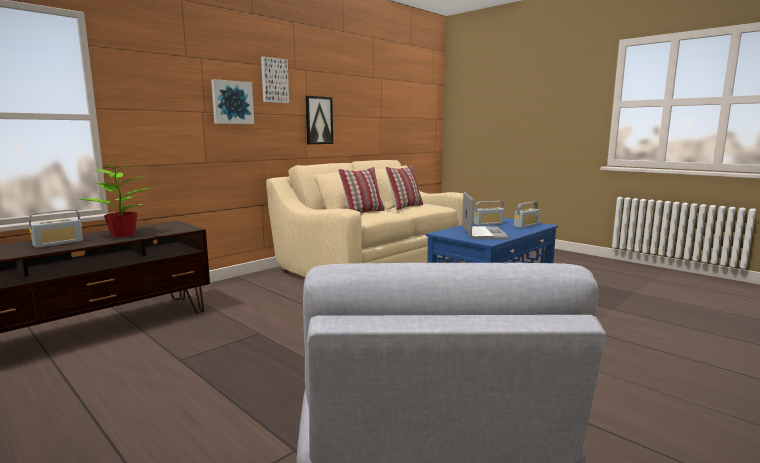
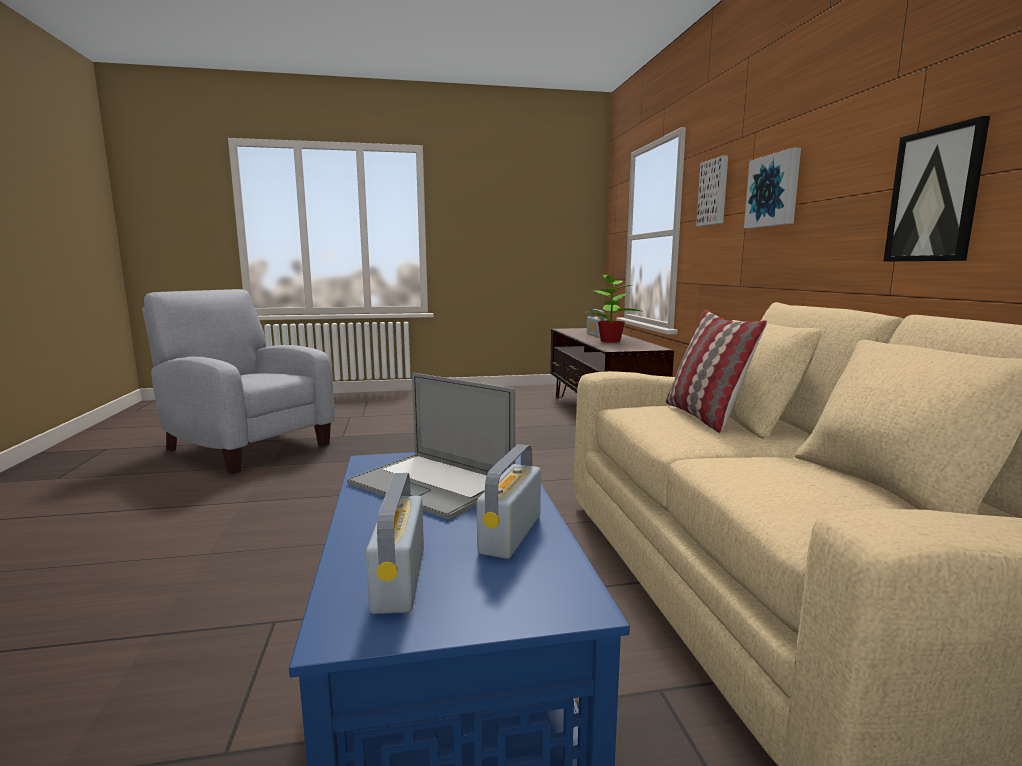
camera: 125 degrees right, 0 degrees up
picture [261,57,289,103] -> picture moved to [696,155,728,226]
pillow [385,165,423,210] -> none

